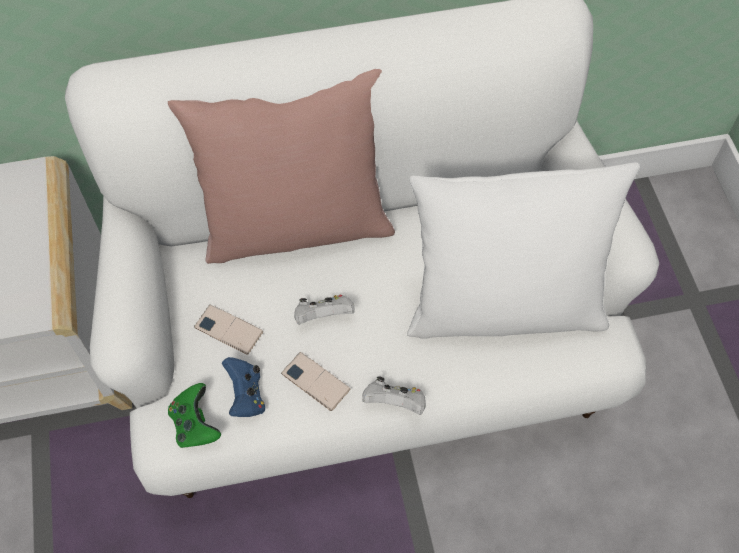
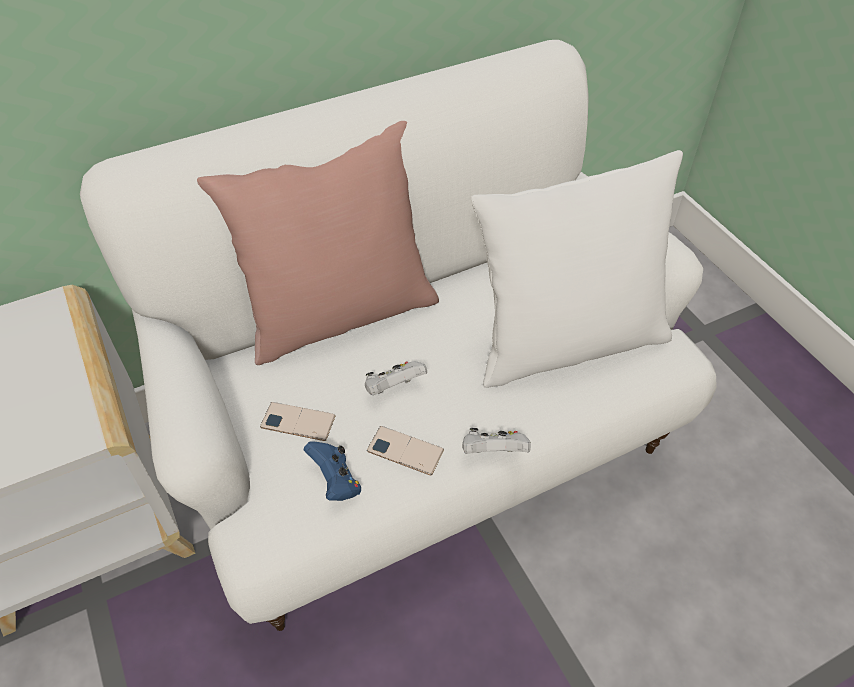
camera: 15 degrees left, 10 degrees down
green game controller [168,383,221,448] -> none

